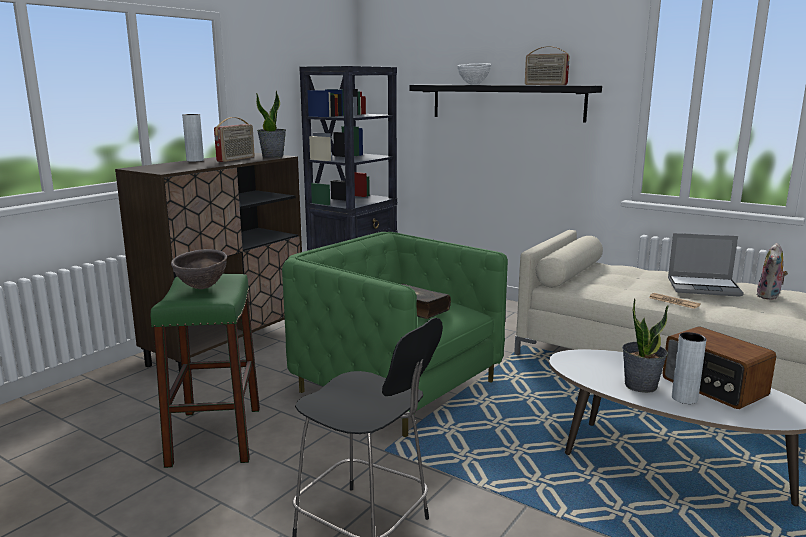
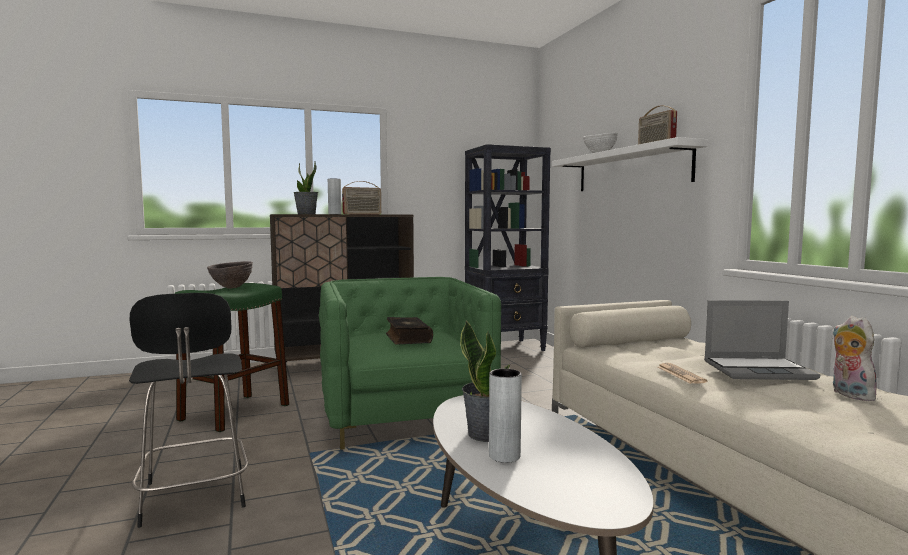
camera: 35 degrees right, 10 degrees down
potted plant [256,91,286,158] -> potted plant moved to [293,161,318,214]
black shelf [409,85,602,123] -> white shelf [552,137,708,191]
radio [662,326,776,409] -> none
laptop [668,233,744,297] -> laptop turned 45 degrees counterclockwise [704,300,820,380]
plush toy [757,243,788,300] -> plush toy turned 105 degrees clockwise [833,316,877,401]

